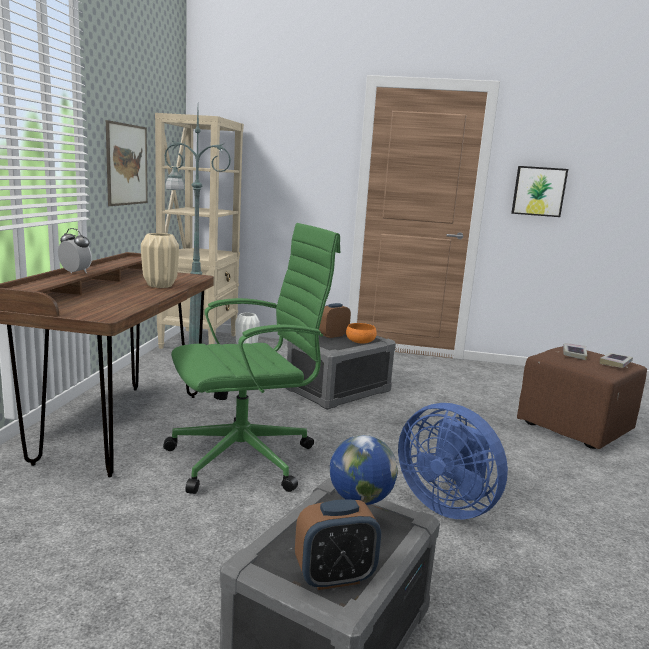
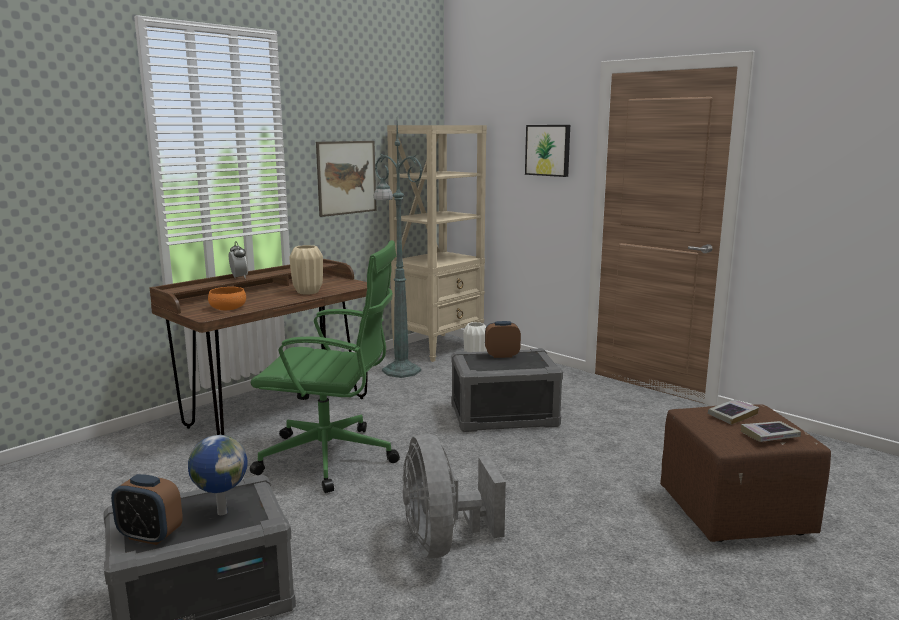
camera: 35 degrees right, 0 degrees up
orange bowl [346,323,377,343] -> orange bowl moved to [208,287,246,310]
blue fan [398,403,508,519] -> grey fan [403,434,506,558]
picture [511,166,568,217] -> picture moved to [525,125,570,177]

